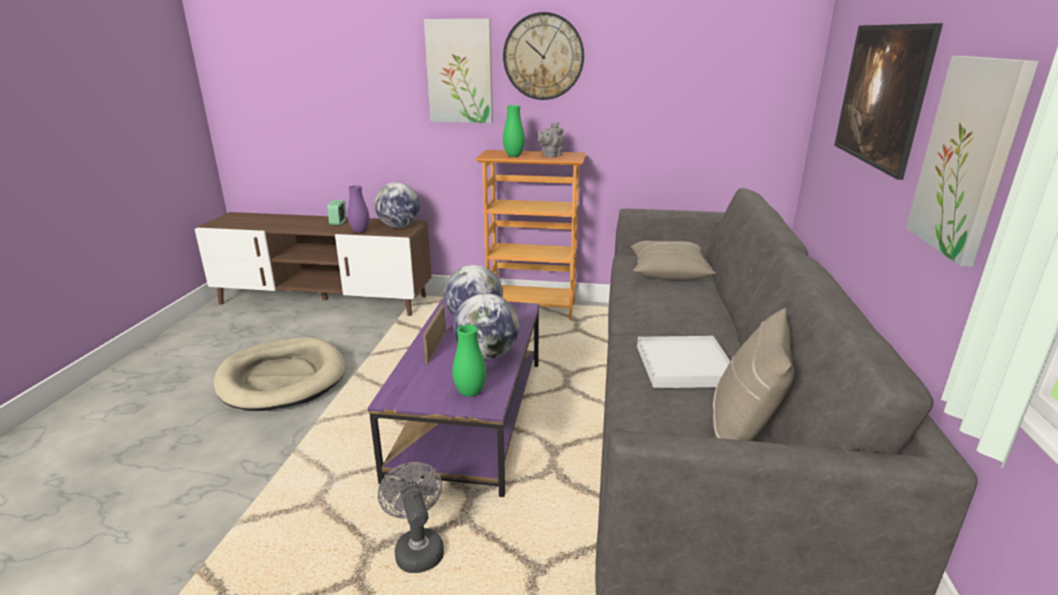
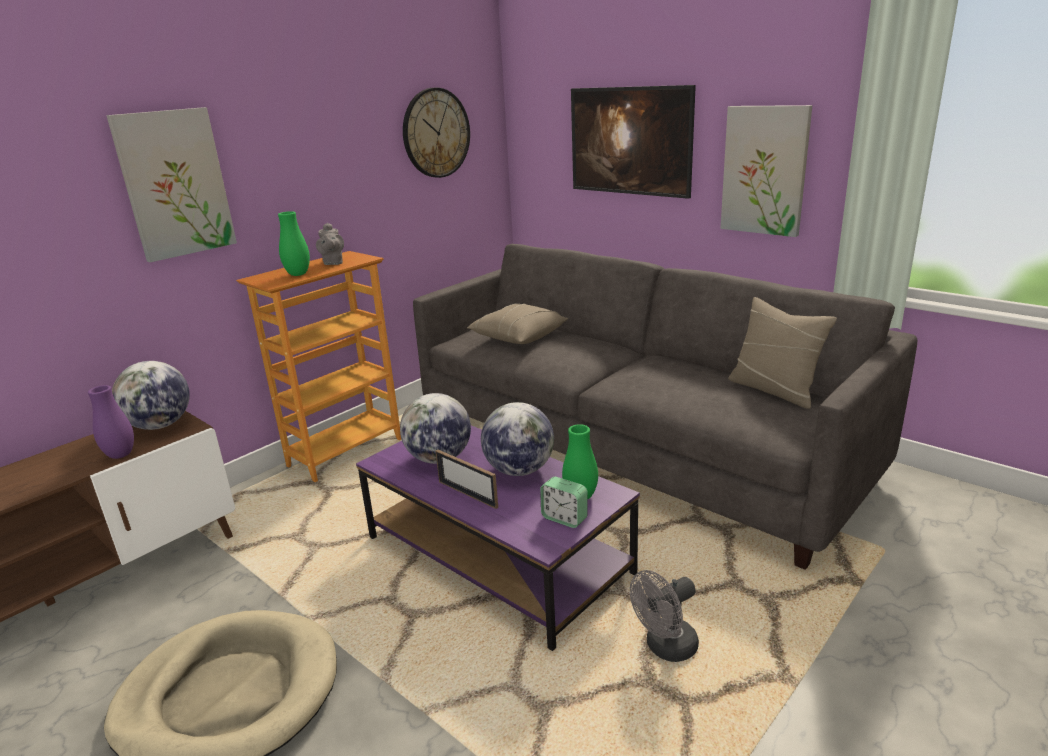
camera: 55 degrees left, 0 degrees up
alarm clock [328,200,346,225] -> alarm clock moved to [540,477,588,528]
grey fan [378,462,444,573] -> grey fan turned 45 degrees counterclockwise [630,570,699,662]
wall clock [503,12,584,100] -> wall clock moved to [403,88,470,178]
white tray [637,336,730,388] -> none

